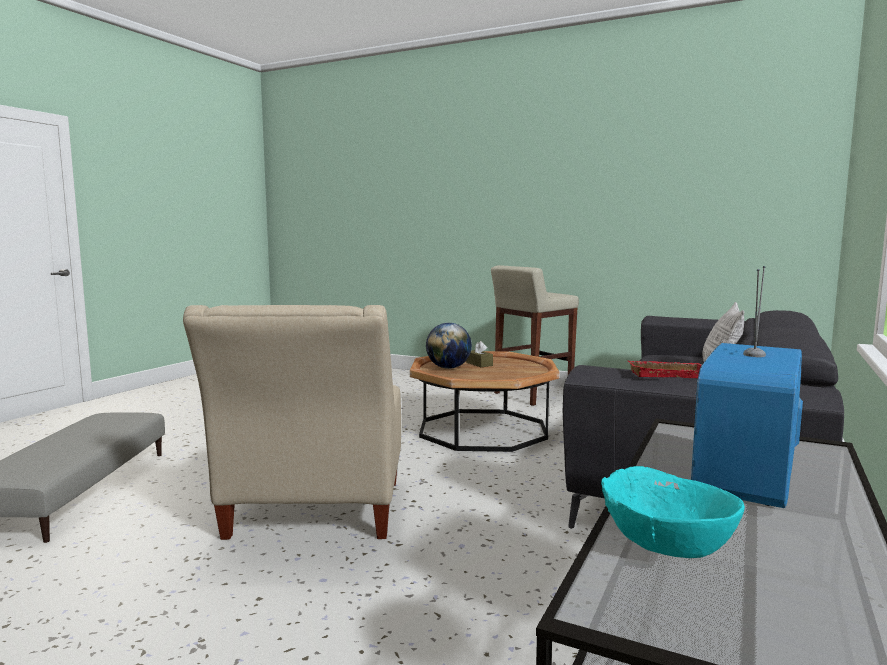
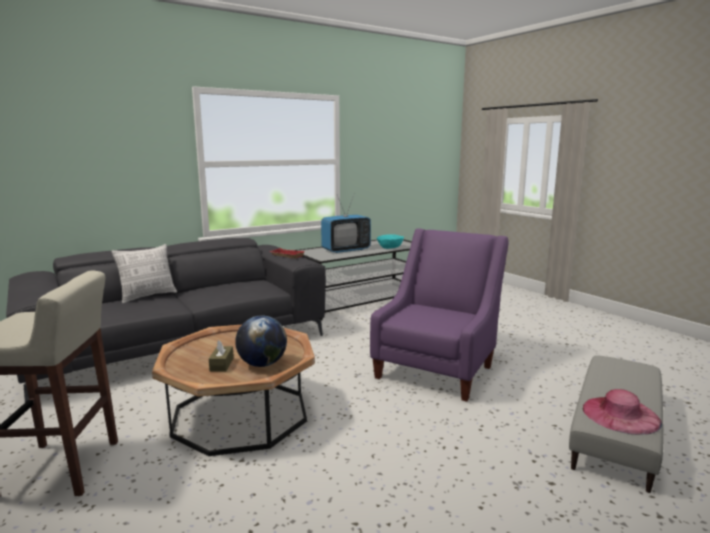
camera: 150 degrees left, 5 degrees up
beige armchair [183,305,401,540] -> purple armchair [370,228,509,402]
none -> pink hat [583,389,662,435]

